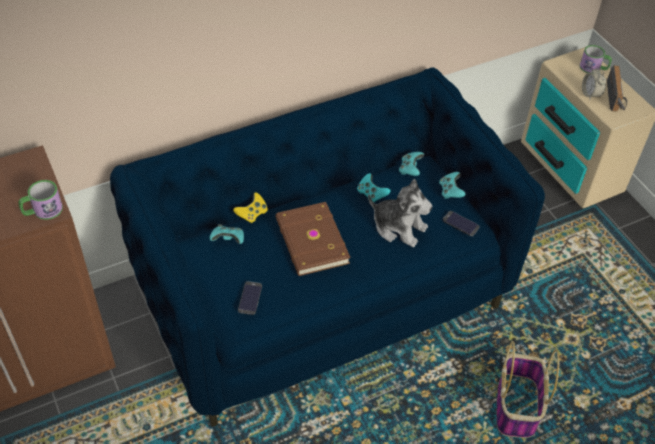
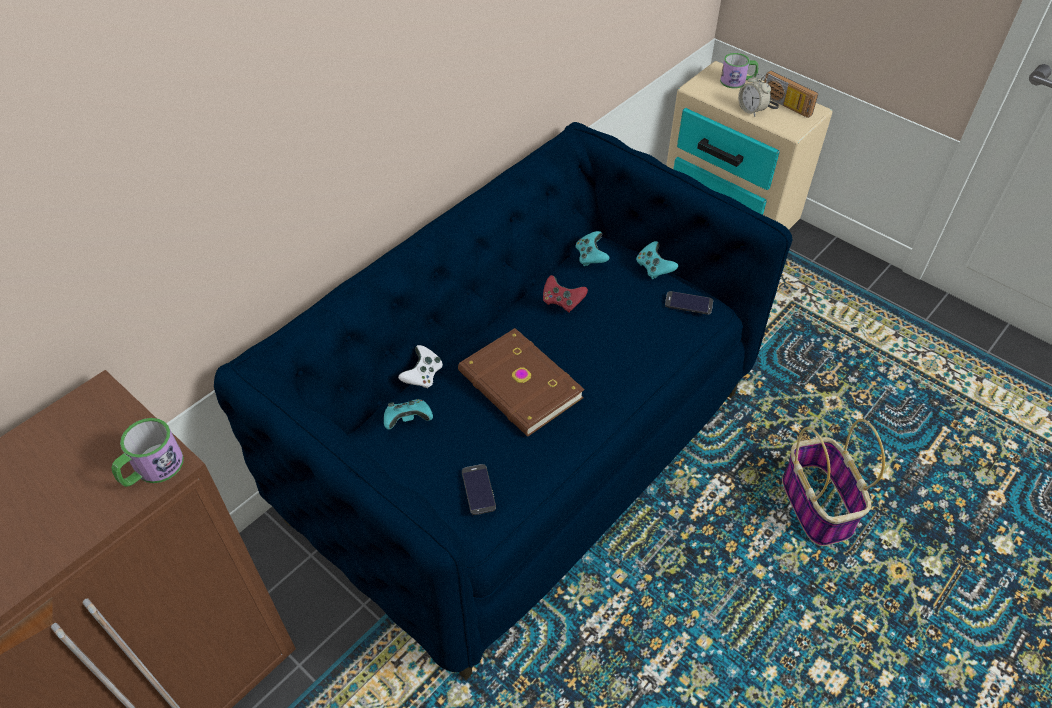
camera: 20 degrees left, 0 degrees up
yellow game controller [233,193,268,223] -> white game controller [398,345,443,389]
turquoise game controller [357,173,391,202] -> red game controller [543,275,588,313]
plush toy [368,179,432,247] -> none
radio [607,65,627,112] -> radio turned 150 degrees clockwise [761,71,818,118]

